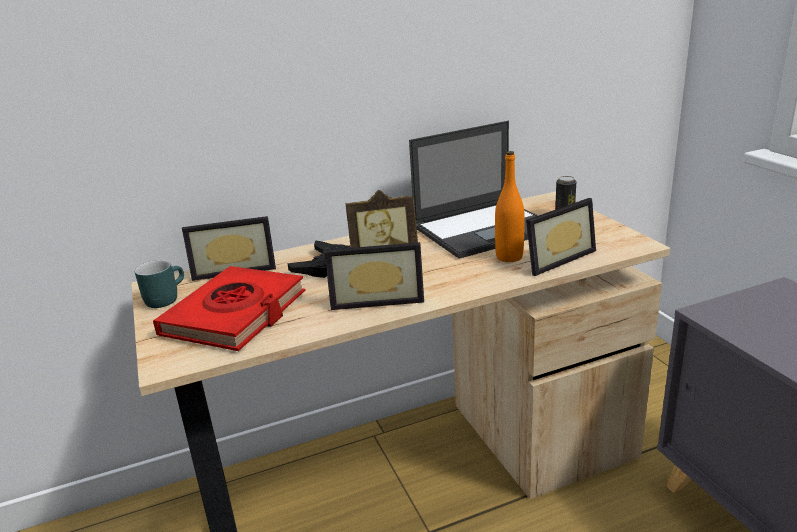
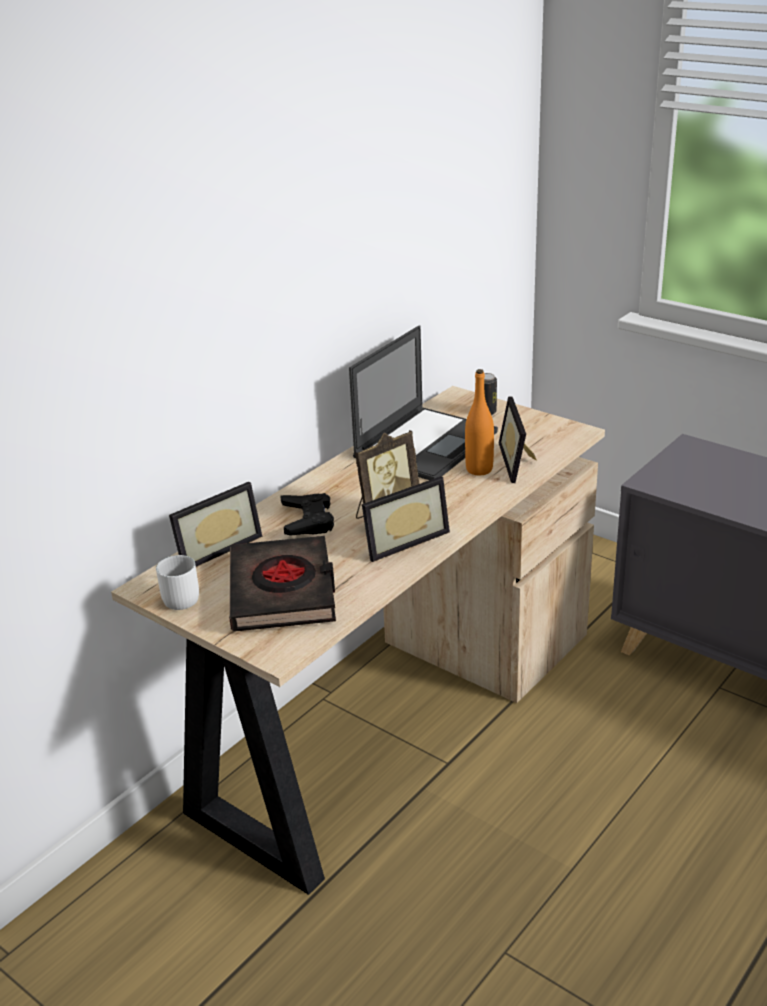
camera: 30 degrees left, 5 degrees up
turquoise mug [135,260,184,308] -> white mug [156,555,199,610]
red book [153,266,305,351] -> black book [229,536,336,632]
picture frame [526,198,596,276] -> picture frame turned 150 degrees clockwise [499,396,537,483]

